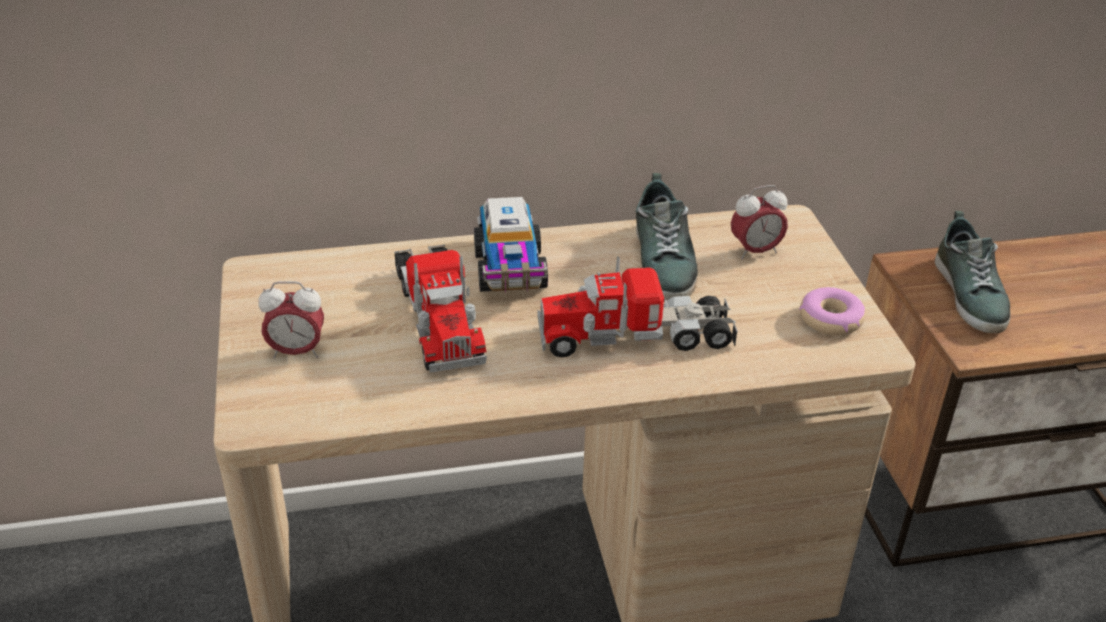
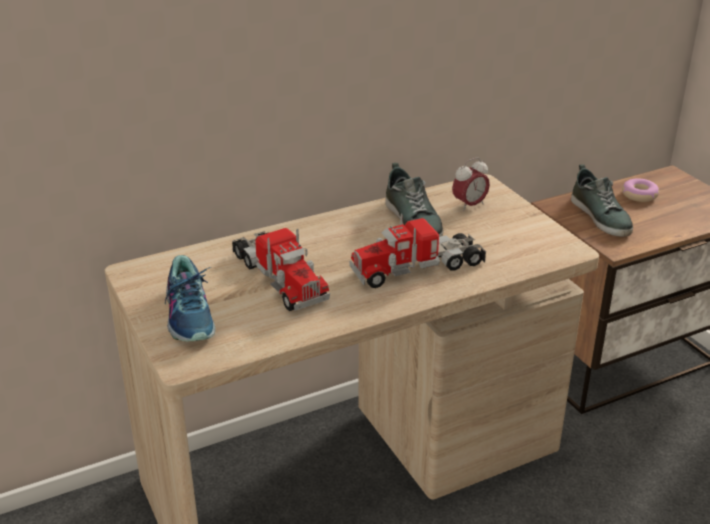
camera: 15 degrees left, 5 degrees down
alarm clock [258,281,324,359] -> shoe [165,255,216,341]
toy truck [474,197,548,292] -> none
donut [799,287,866,335] -> donut moved to [622,178,659,202]

